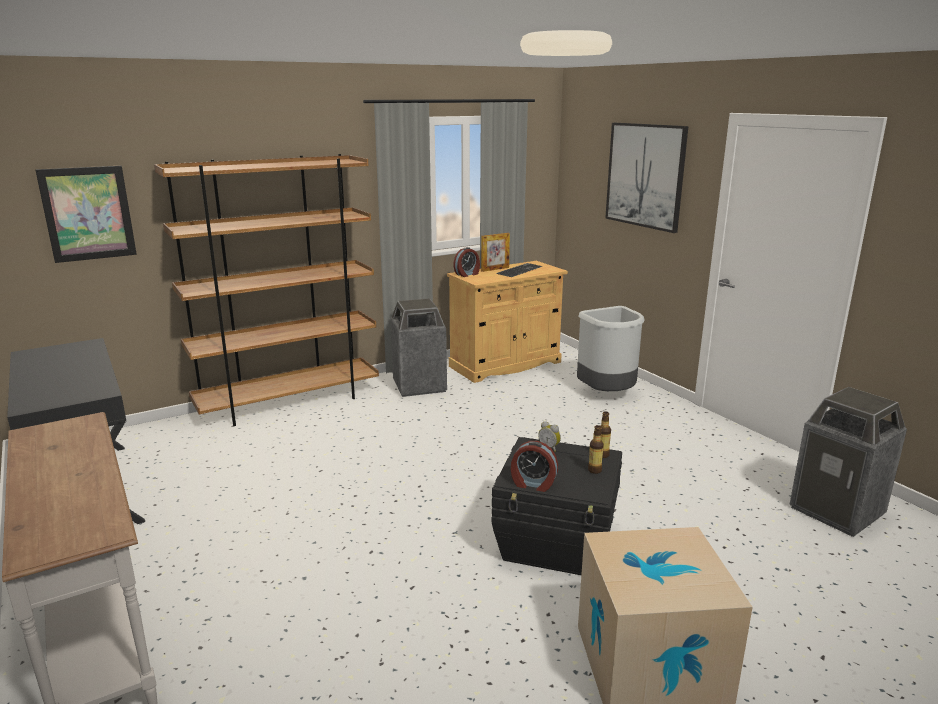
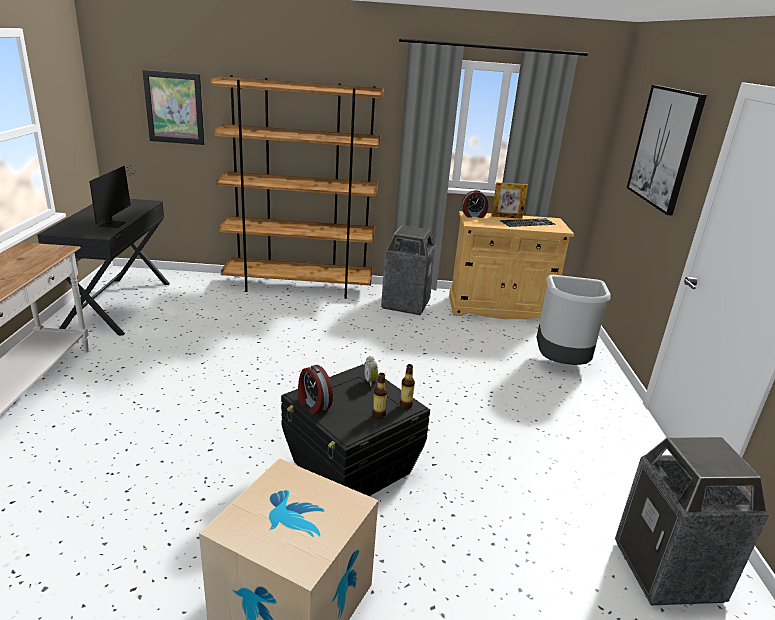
camera: 30 degrees right, 5 degrees up
none -> monitor [89,166,136,228]

